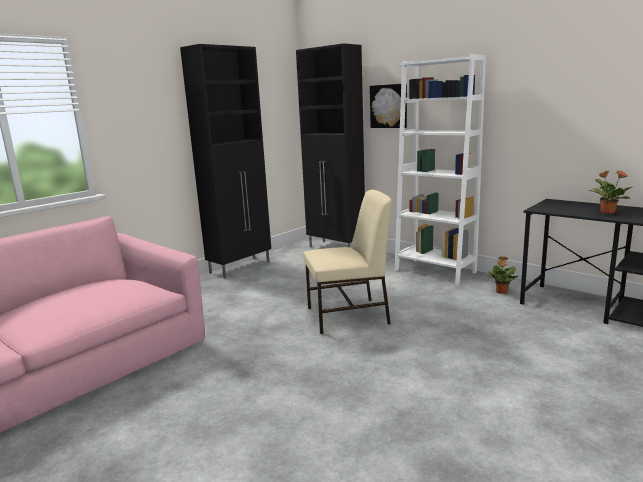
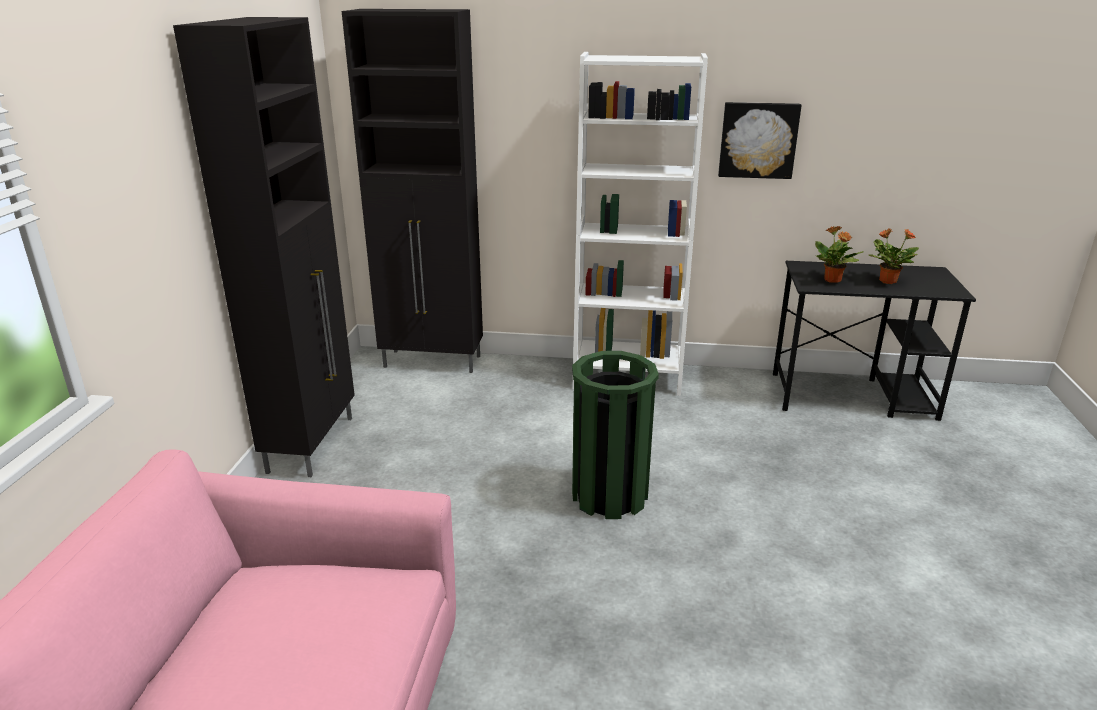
camera: 35 degrees left, 10 degrees up
beige chair [303,190,392,334] -> green trash can [572,351,659,519]
picture [370,84,407,128] -> picture moved to [718,102,802,179]
potted plant [487,256,518,294] -> potted plant moved to [815,226,863,282]

